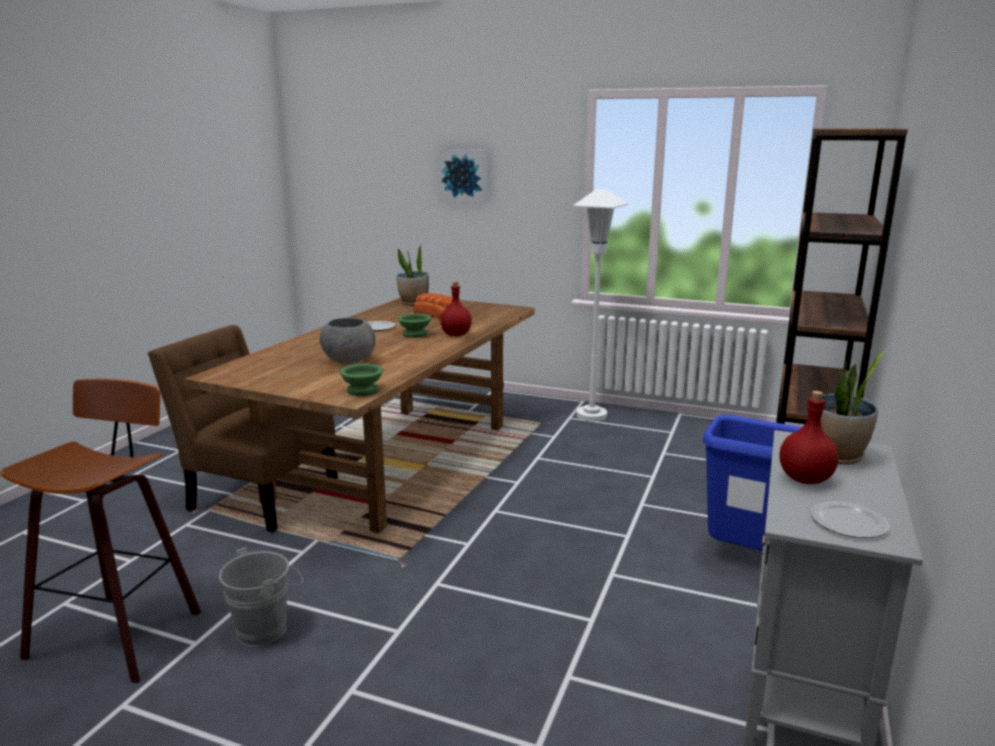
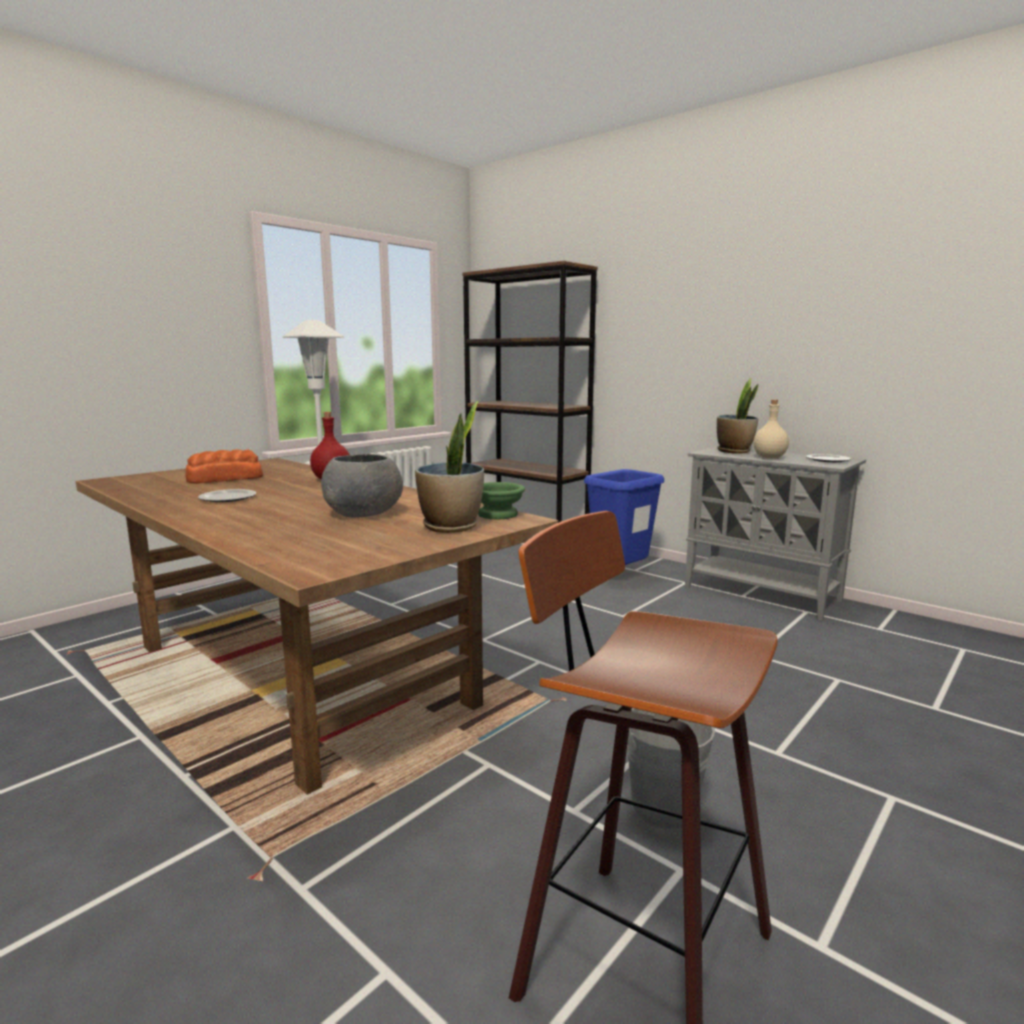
camera: 70 degrees left, 5 degrees down
brown chair [148,325,338,532] -> none
potted plant [396,245,429,305] -> potted plant moved to [415,401,484,533]
green bowl [398,313,431,337] -> none
picture [438,149,488,203] -> none
red bottle [779,391,839,484] -> beige bottle [753,400,789,458]

